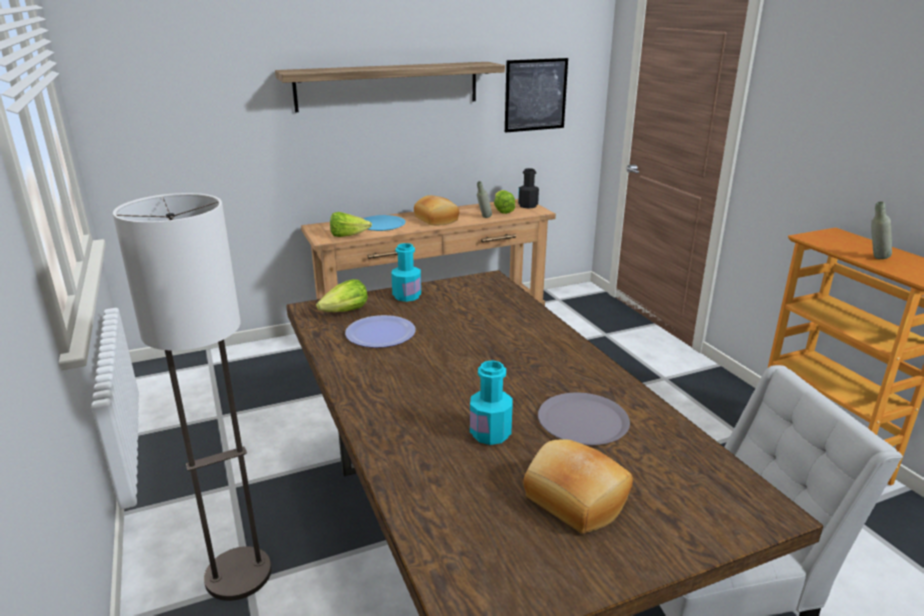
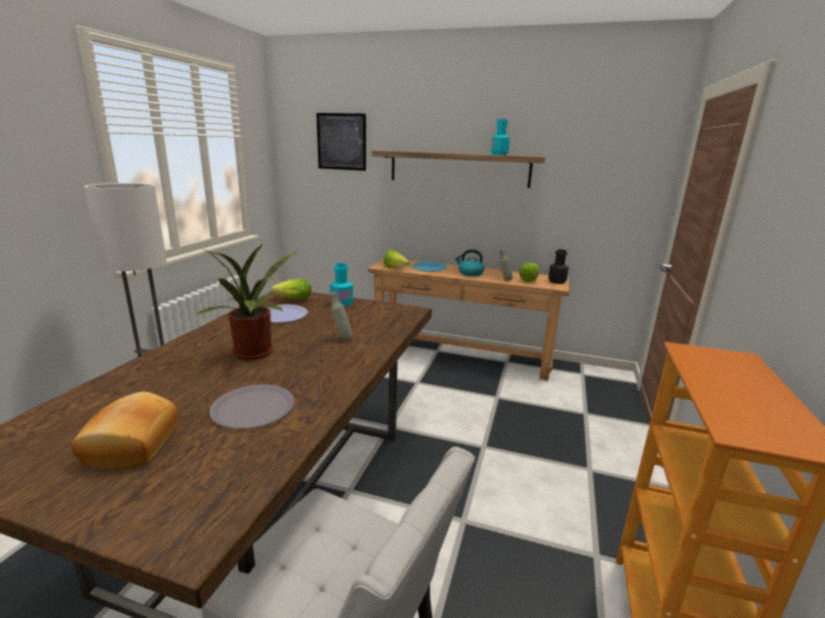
camera: 40 degrees right, 5 degrees down
bread [414,195,460,225] -> kettle [455,249,484,276]
turquoise bottle [470,360,513,445] -> turquoise bottle moved to [491,119,510,155]
picture [505,58,568,133] -> picture moved to [316,113,366,171]
grey bottle [871,201,892,259] -> grey bottle moved to [329,291,353,341]
none -> potted plant [196,244,299,360]

